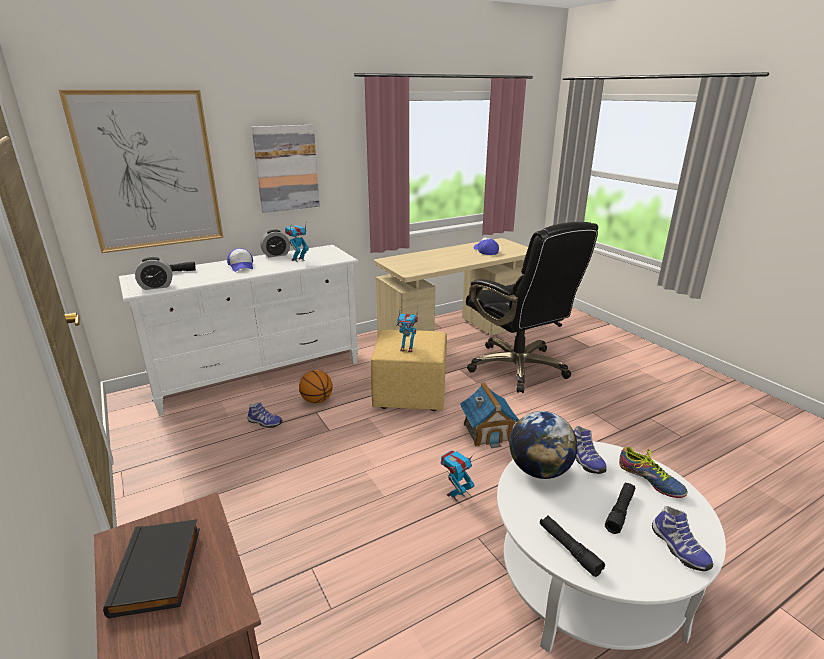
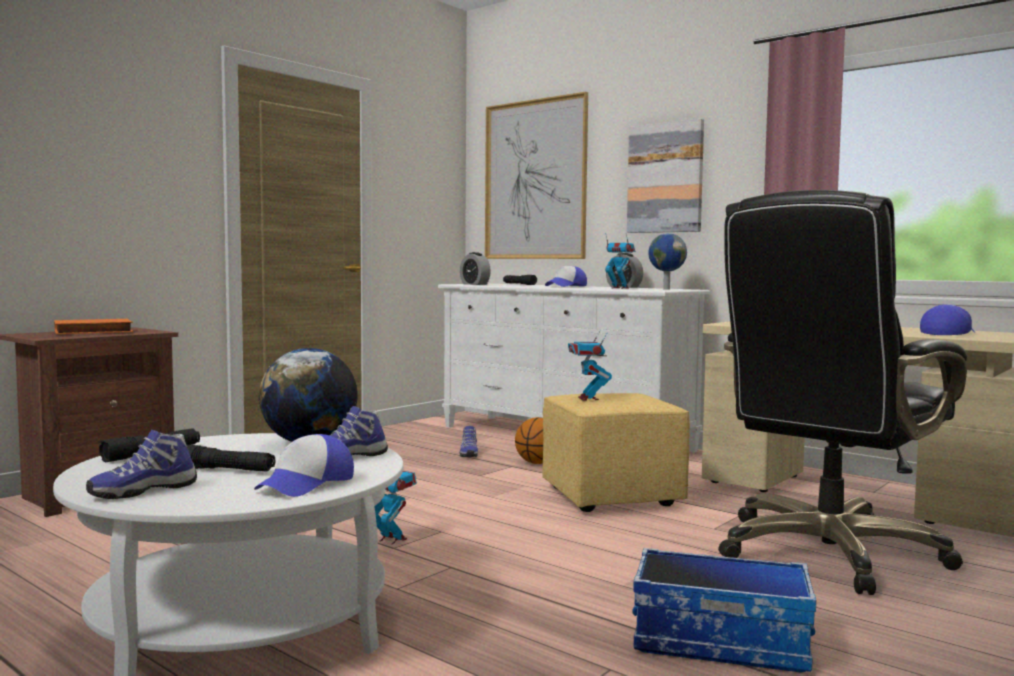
camera: 70 degrees right, 20 degrees down
black book [103,519,200,619] -> orange book [54,319,133,334]
toy house [460,382,519,448] -> none
shoe [619,447,688,498] -> cap [254,434,354,497]
none -> storage box [632,548,816,673]
none -> globe [648,233,687,289]

